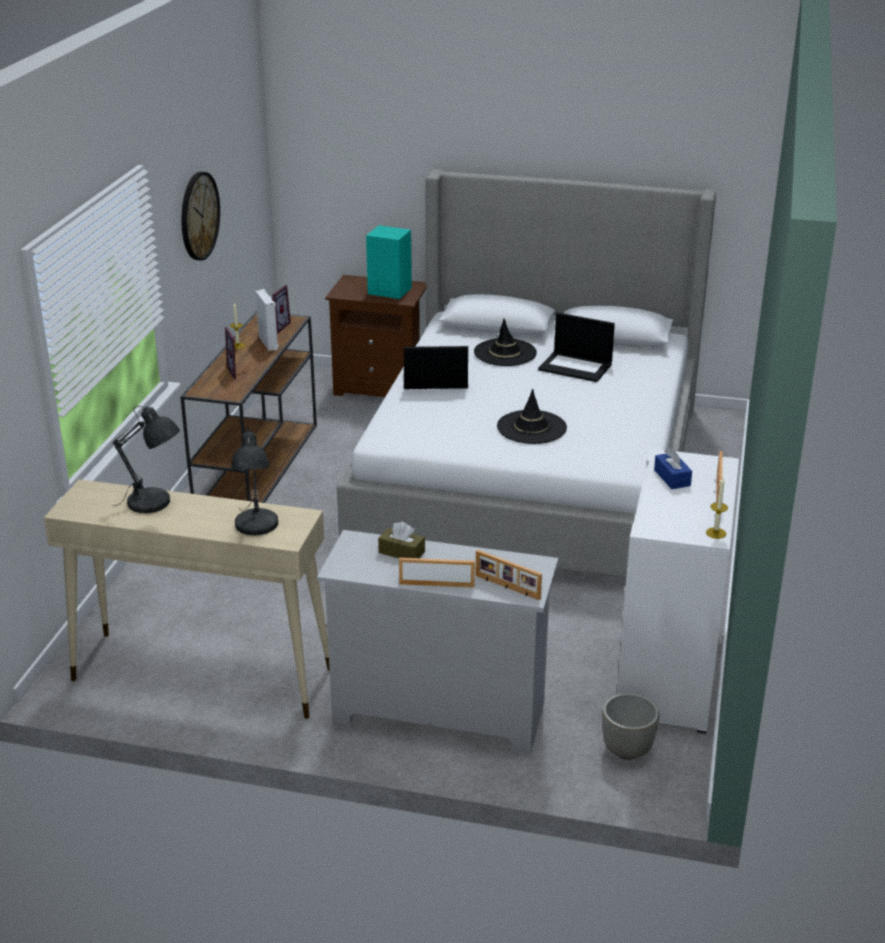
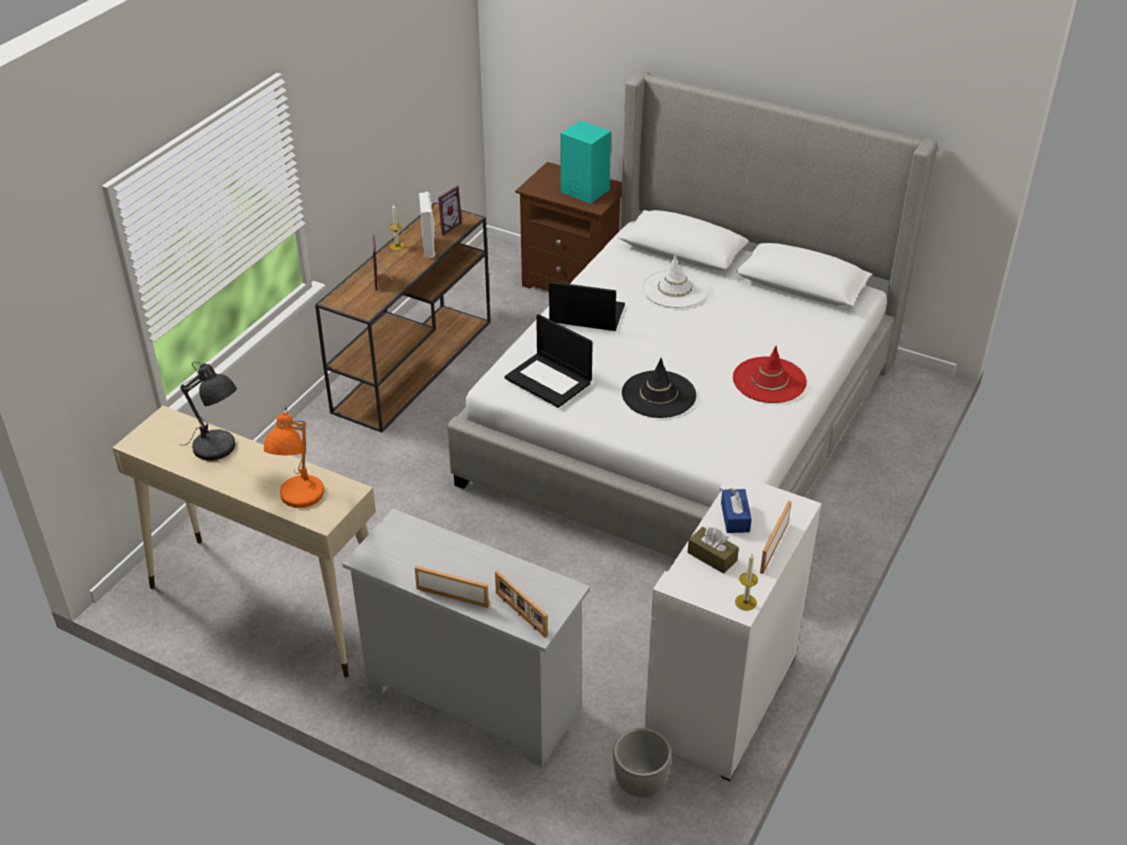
camera: 15 degrees right, 10 degrees up
wall clock [181,172,220,260] -> none
grey table lamp [232,426,278,536] -> orange table lamp [264,406,325,508]
brown tissue box [378,522,425,558] -> brown tissue box moved to [688,527,739,574]
black hat [474,318,537,366] -> white hat [642,255,709,308]
laptop [538,312,615,382] -> laptop moved to [504,314,593,408]
none -> red hat [733,346,807,403]

